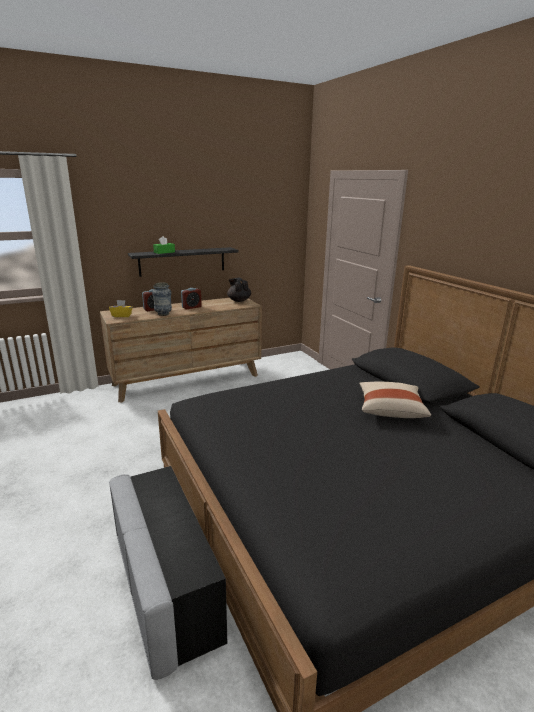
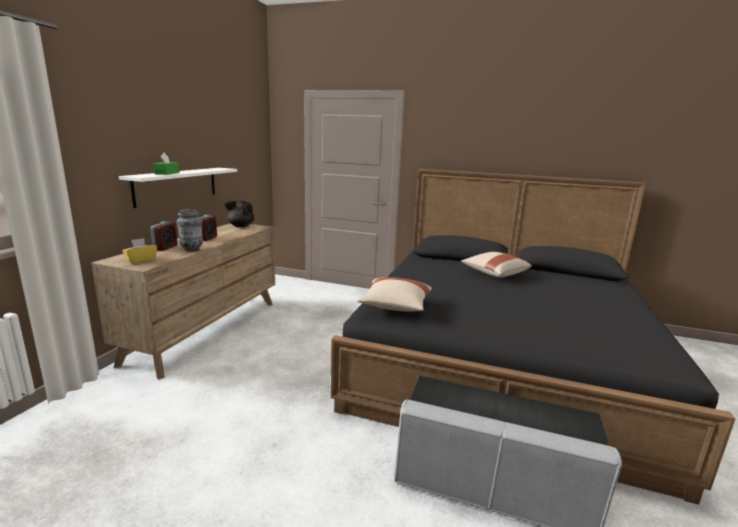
camera: 45 degrees left, 5 degrees down
black shelf [128,247,239,277] -> white shelf [119,168,237,208]
none -> beige pillow [358,277,432,312]

